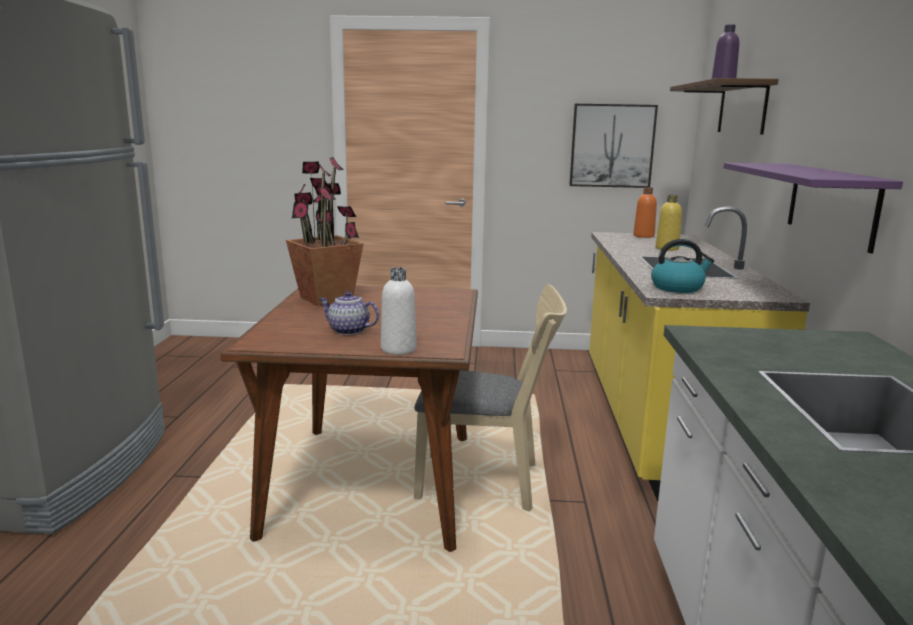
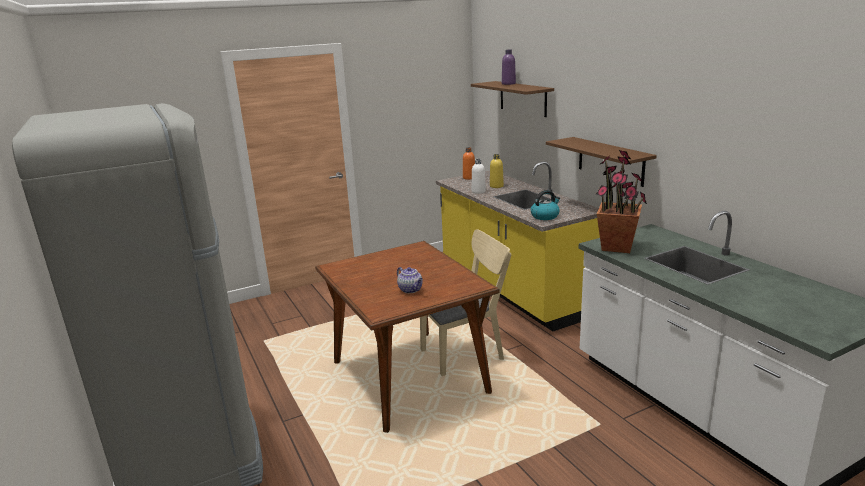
camera: 30 degrees left, 5 degrees up
potted plant [286,157,364,306] -> potted plant moved to [596,150,647,253]
teapot [319,291,379,335] -> teapot turned 120 degrees counterclockwise [397,267,423,293]
white bottle [381,267,416,355] -> white bottle moved to [472,159,486,194]
picture [569,104,658,188] -> none
purple shelf [724,163,903,254] -> brown shelf [546,137,657,187]

